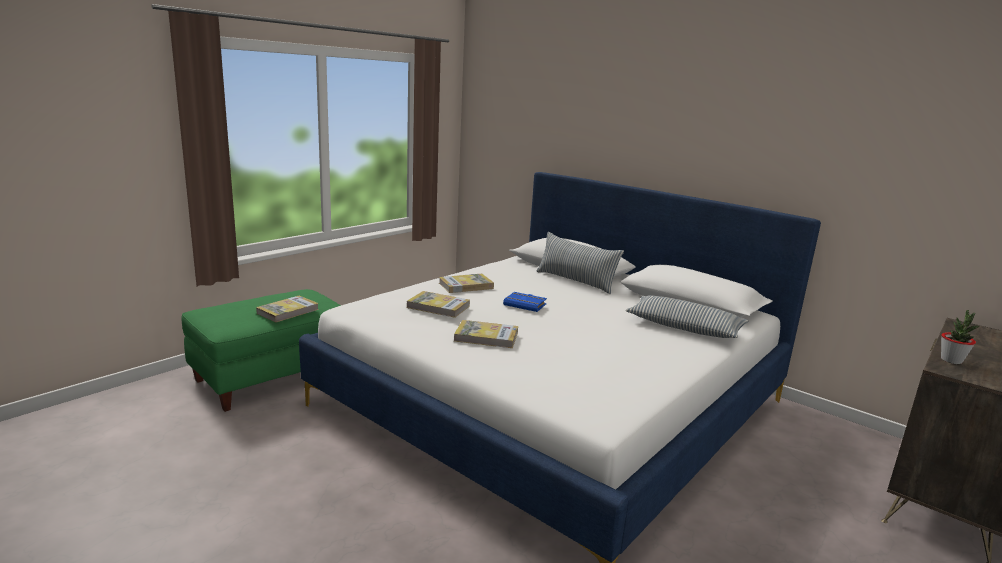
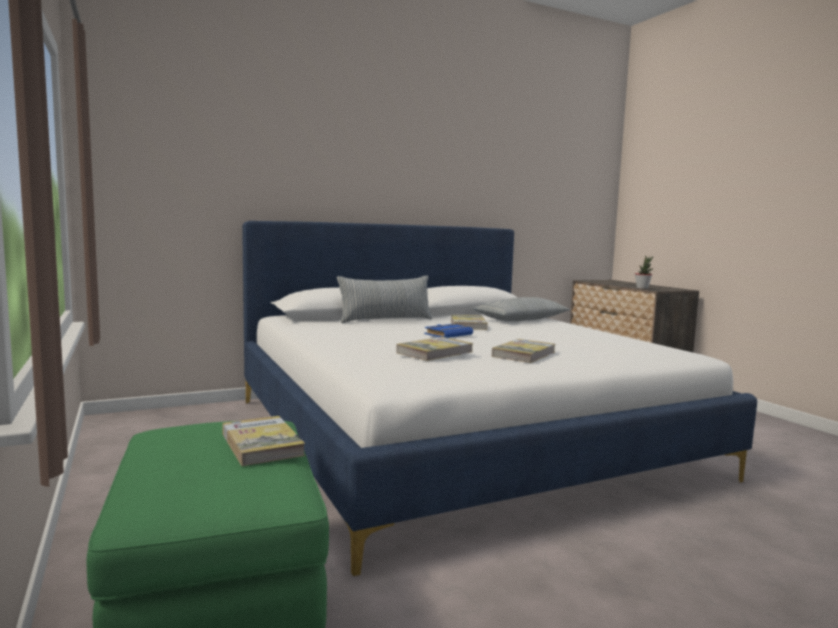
camera: 65 degrees left, 10 degrees down
book [439,274,494,293] -> book moved to [451,315,488,330]

